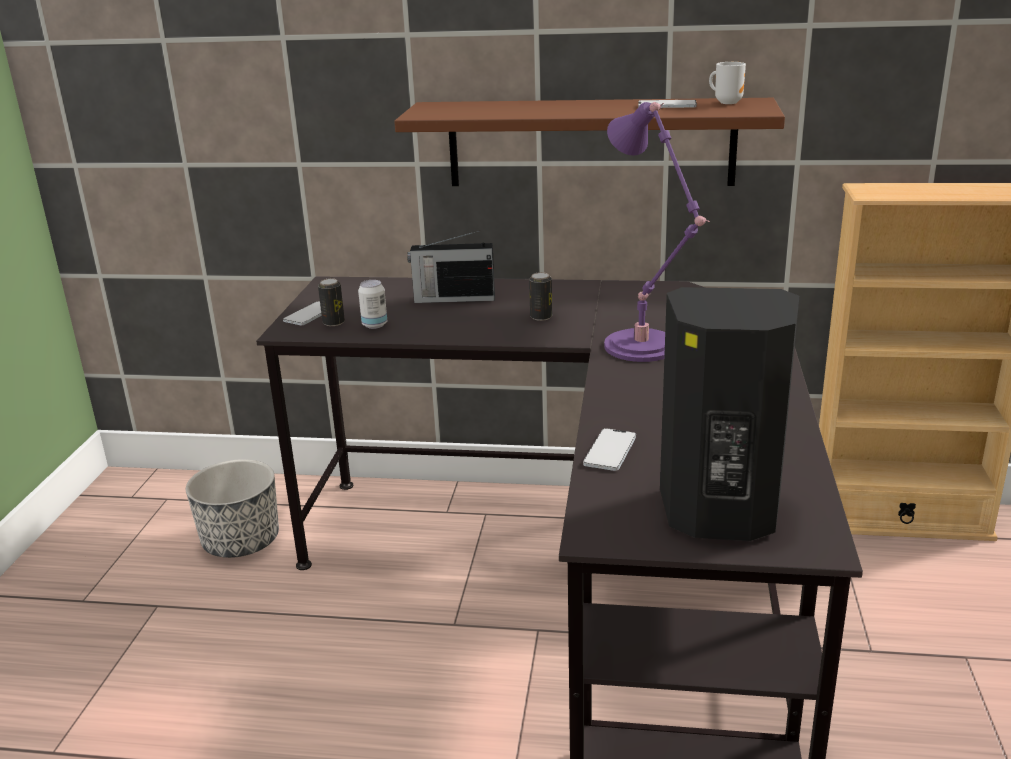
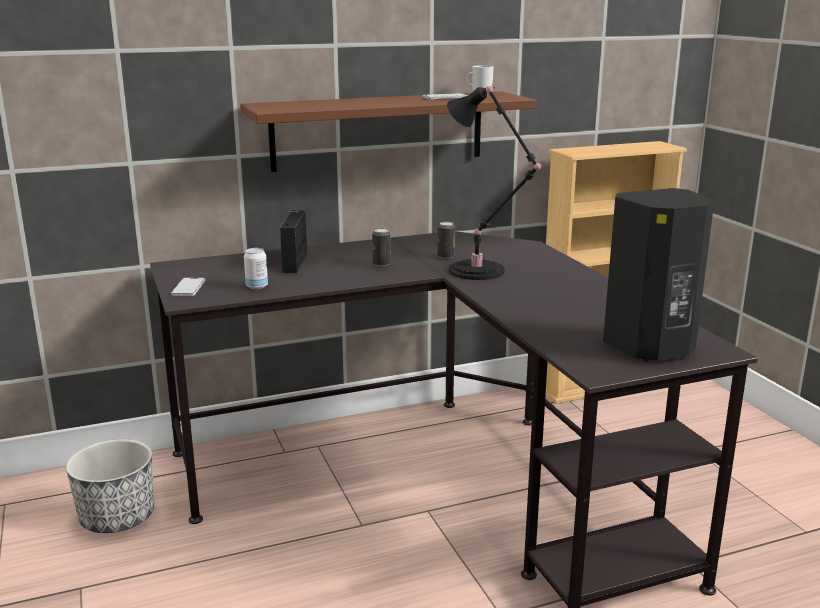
camera: 30 degrees left, 5 degrees down
can [318,278,345,326] -> can moved to [437,222,455,259]
radio [407,231,495,303] -> radio turned 120 degrees clockwise [280,210,307,273]
phone [583,428,636,471] -> none
purple table lamp [604,102,710,362] -> black table lamp [447,86,544,280]

